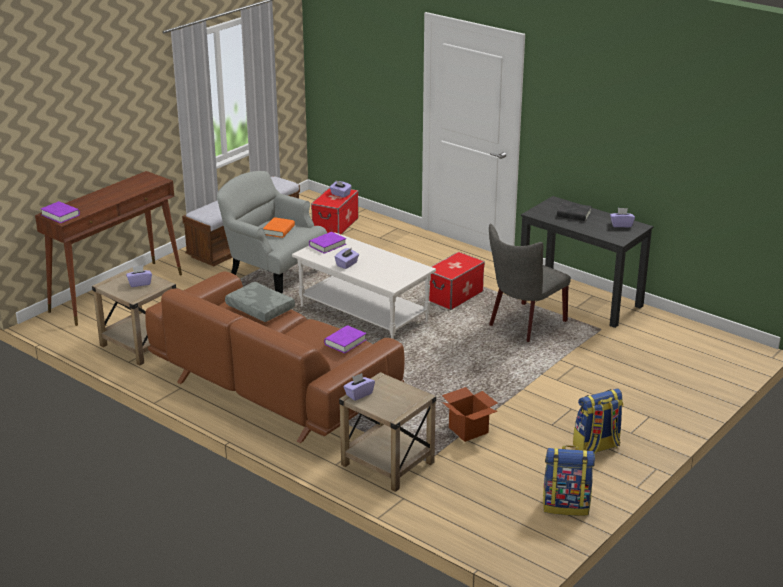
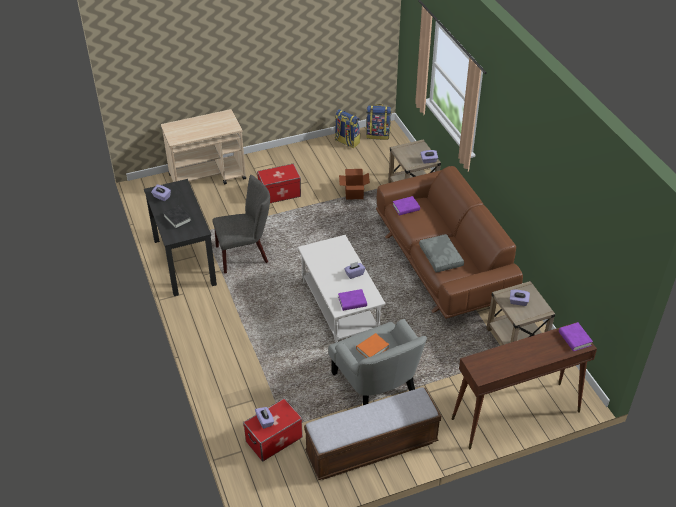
camera: 150 degrees left, 15 degrees up
storage box [429,252,485,310] -> storage box moved to [257,164,301,203]
backpack [573,389,623,454] -> backpack moved to [366,104,392,140]
none -> beige cart [161,109,246,184]

